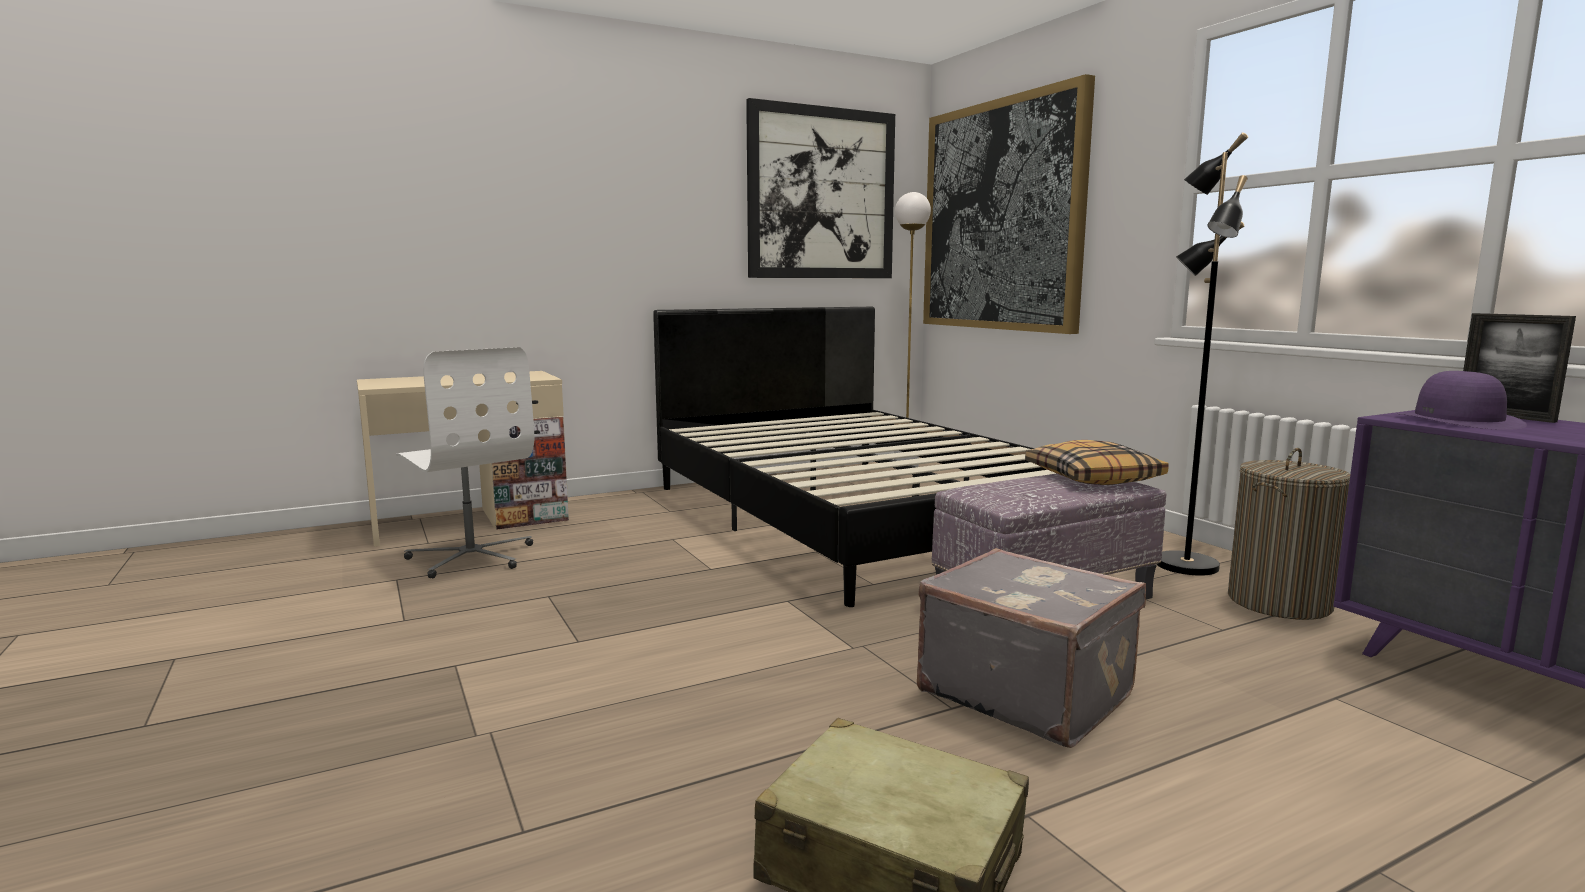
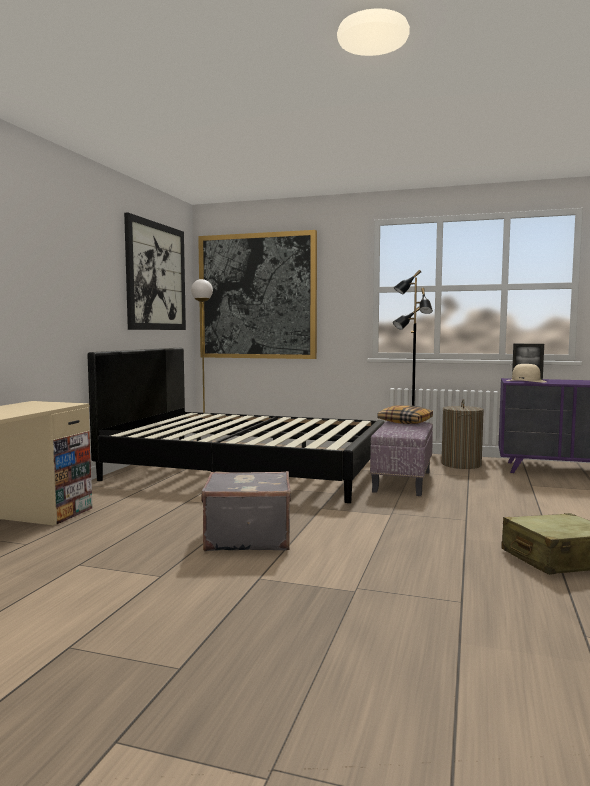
camera: 45 degrees left, 5 degrees down
white office chair [396,347,535,579] -> none
grey suitcase [917,548,1146,748] -> grey suitcase moved to [201,471,291,551]
purple hat [1396,371,1527,430] -> beige hat [506,364,546,383]

